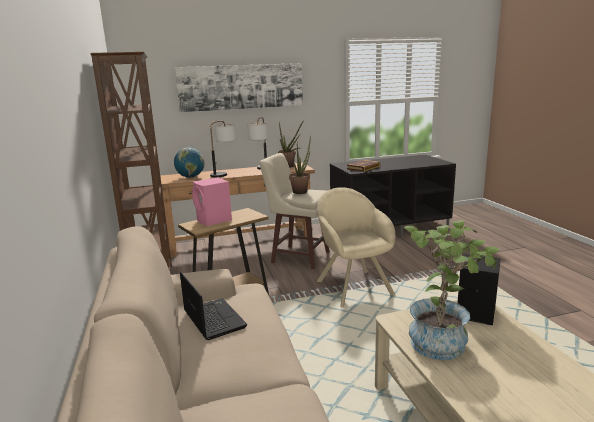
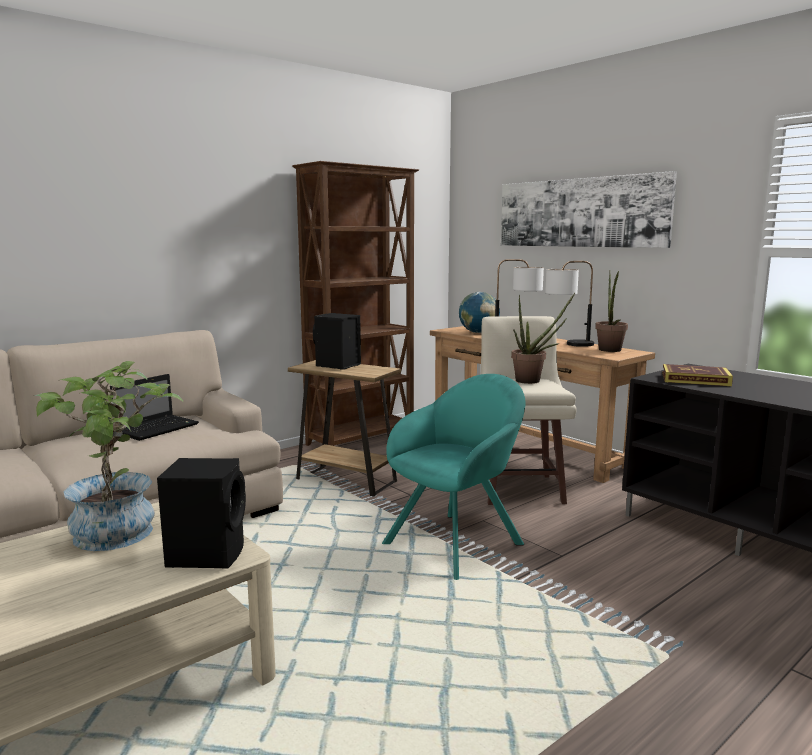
camera: 65 degrees right, 5 degrees down
pink speaker [192,177,232,226] -> black speaker [313,313,361,370]
beige armchair [316,187,396,307] -> turquoise armchair [382,374,526,580]

